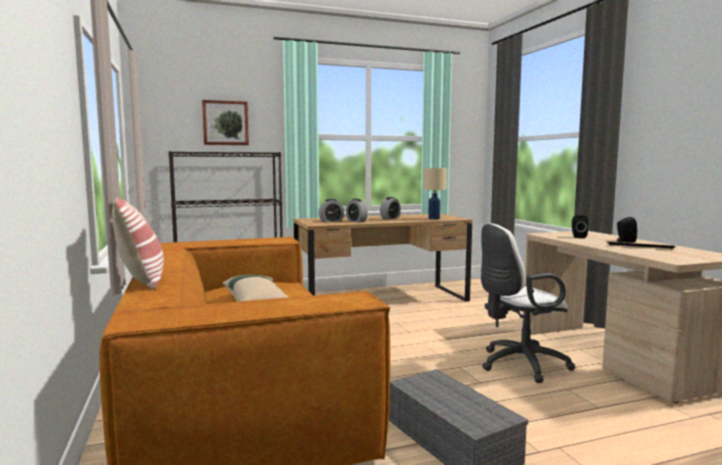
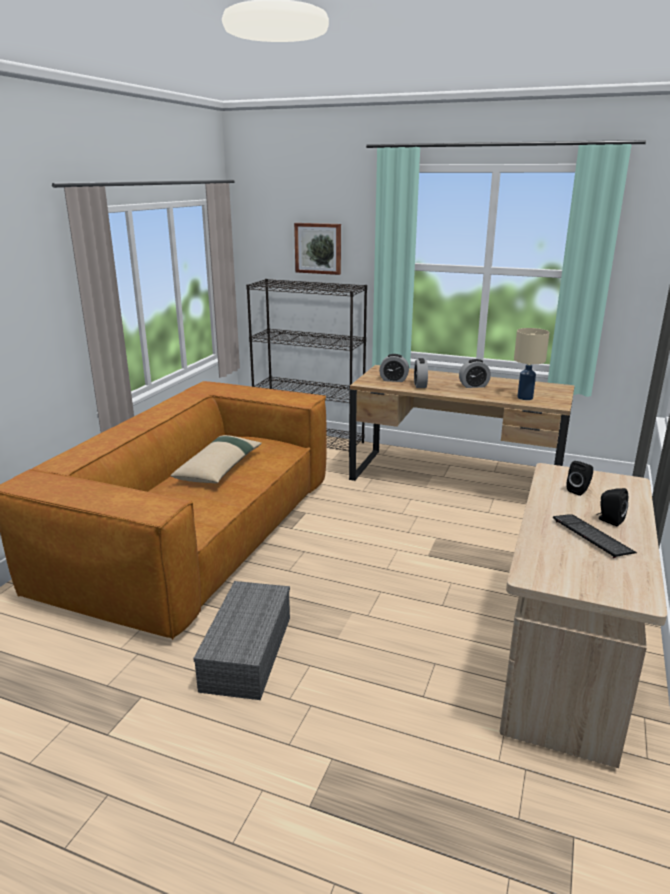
camera: 40 degrees right, 15 degrees up
pillow [112,197,164,290] -> none
white office chair [481,223,575,383] -> none

